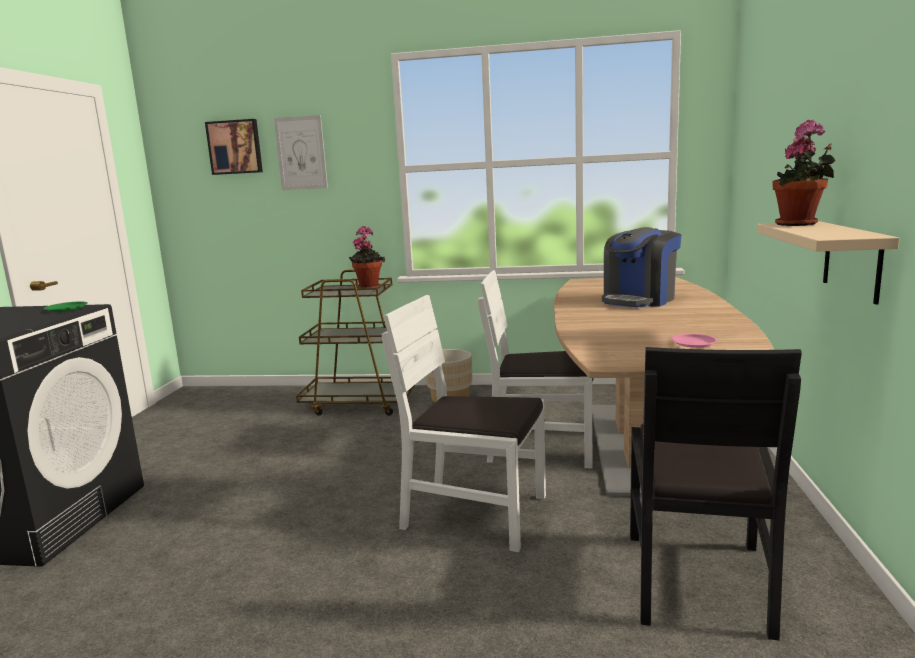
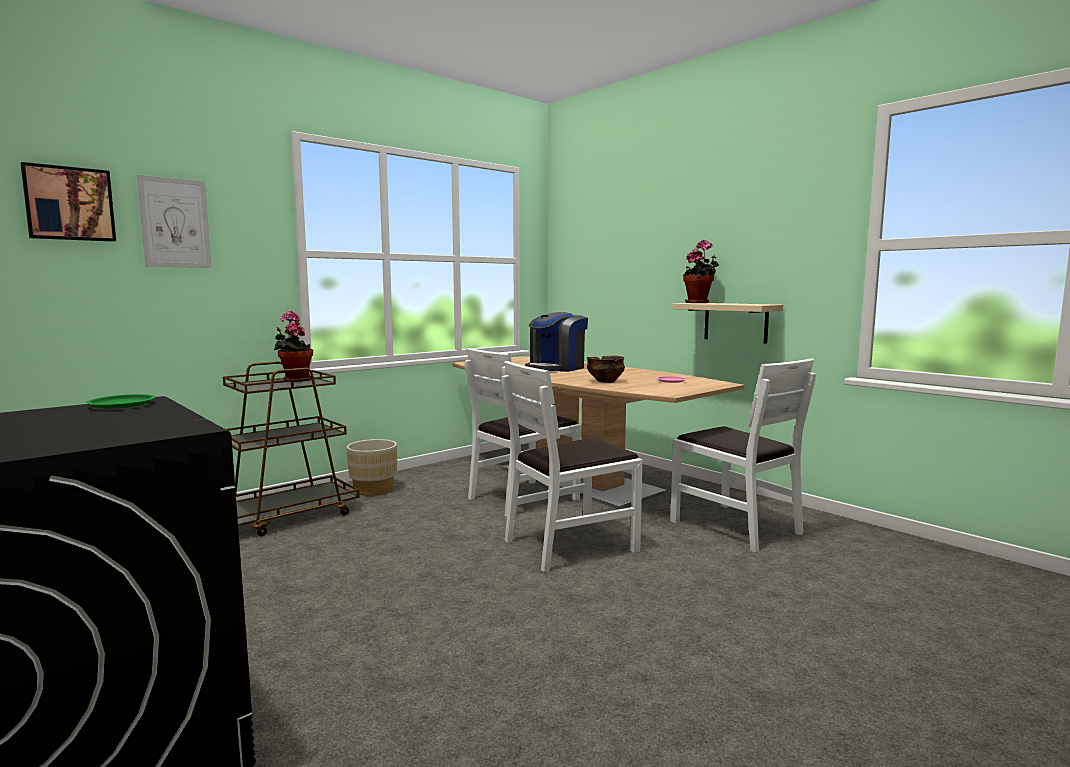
camera: 50 degrees left, 5 degrees down
coffee machine [602,227,682,307] -> coffee machine turned 45 degrees clockwise [525,312,588,372]
black chair [630,347,802,640] -> white chair [670,358,816,553]
none -> bowl [587,356,625,383]

